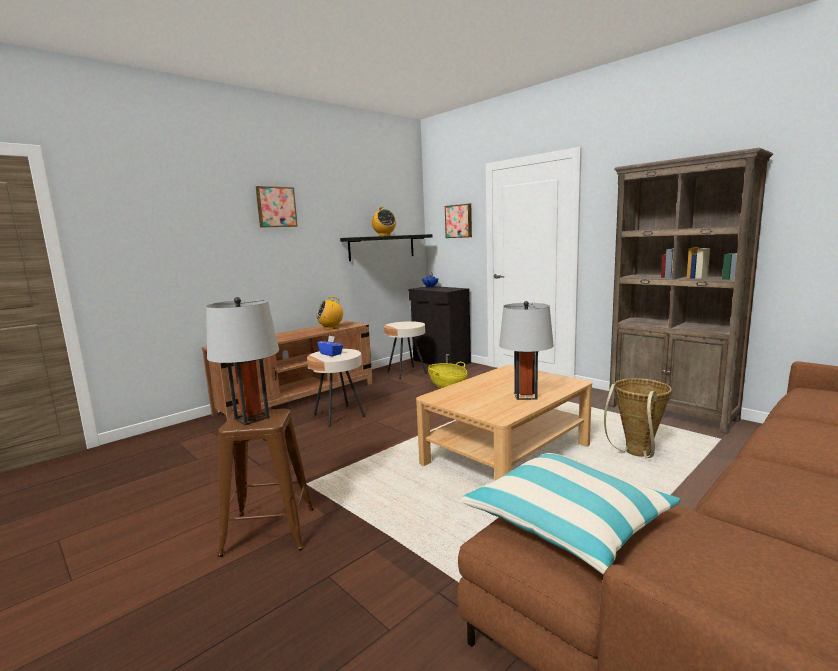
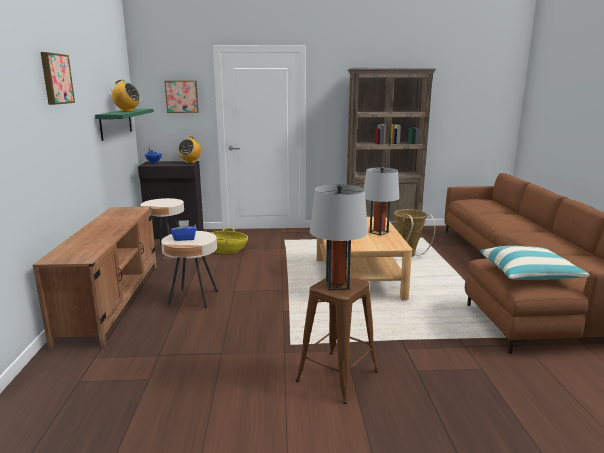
camera: 50 degrees left, 5 degrees up
radio [316,297,343,329] -> radio moved to [178,136,201,163]
black shelf [340,234,433,261] -> green shelf [95,109,154,141]

